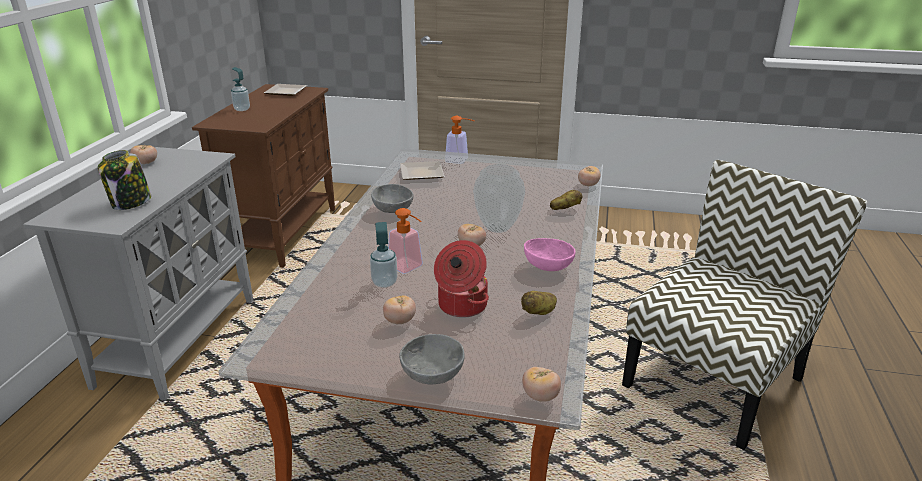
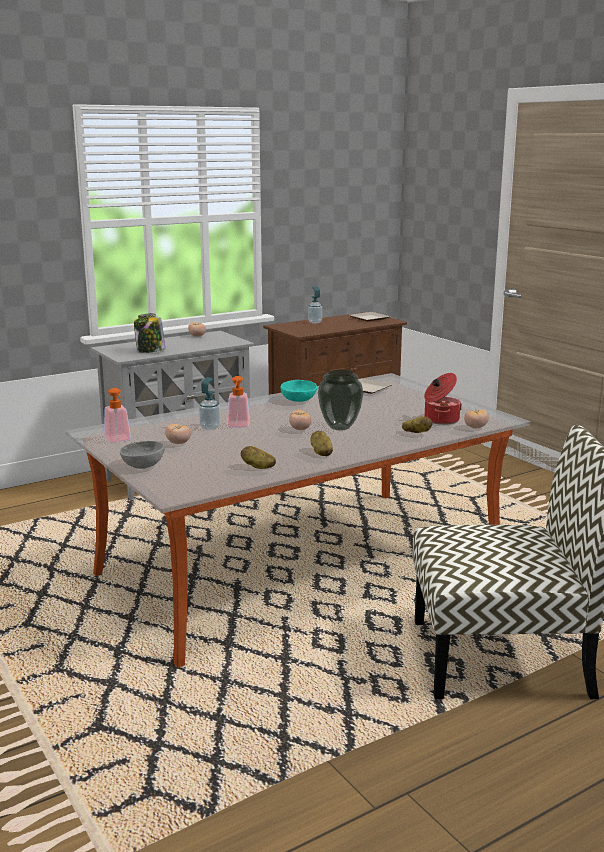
camera: 45 degrees right, 10 degrees down
grey bowl [371,184,414,213] -> turquoise bowl [280,380,317,402]
cooking pot [434,240,489,318] -> cooking pot moved to [424,373,462,425]
soap dispenser [445,116,475,164] -> soap dispenser moved to [104,388,131,443]
tomato [522,367,561,401] -> none
pink bowl [524,238,576,271] -> potato [310,431,333,456]

